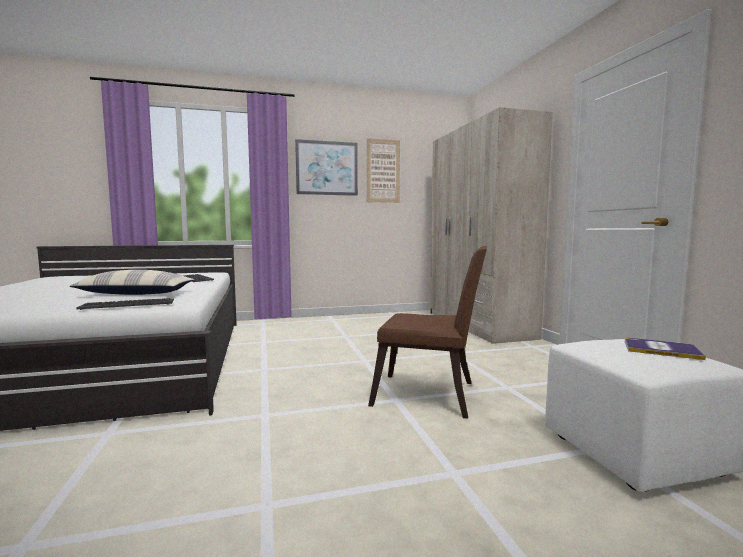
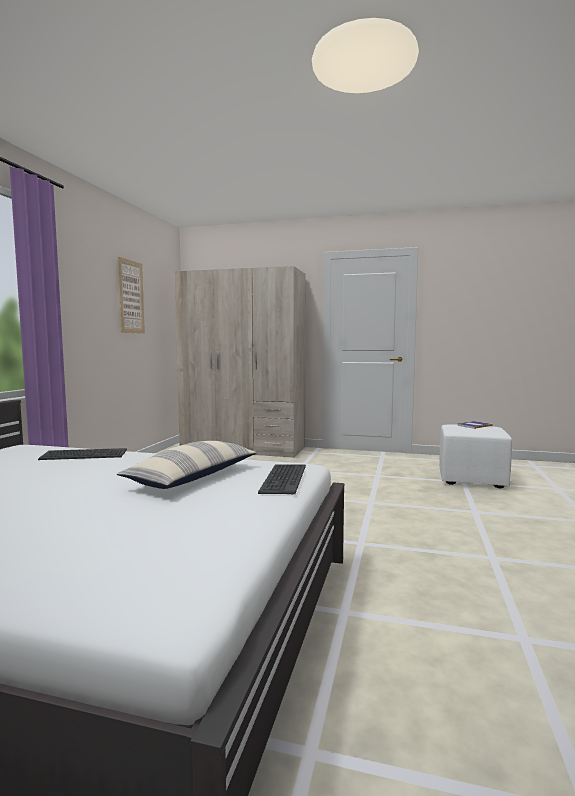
camera: 60 degrees left, 0 degrees up
picture [295,139,358,196] -> none
brown chair [368,246,487,419] -> none

